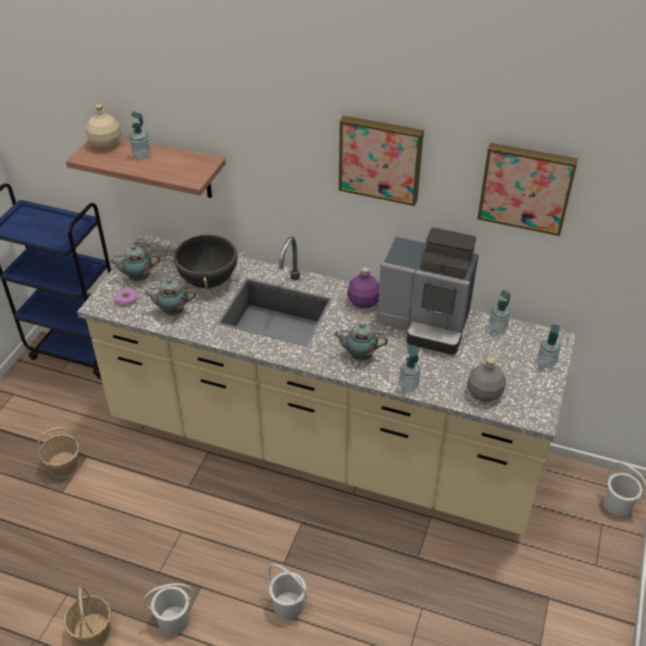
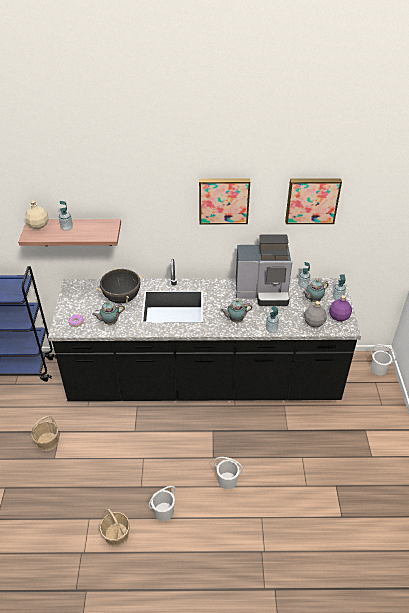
camera: 20 degrees left, 0 degrees up
beige counter [77,234,576,535] -> black counter [48,259,361,401]
teapot [110,245,160,281] -> teapot moved to [302,279,329,302]
purple bottle [347,267,379,309] -> purple bottle moved to [329,295,352,321]

